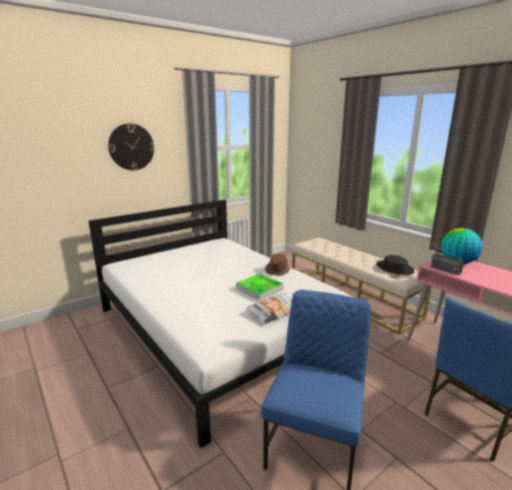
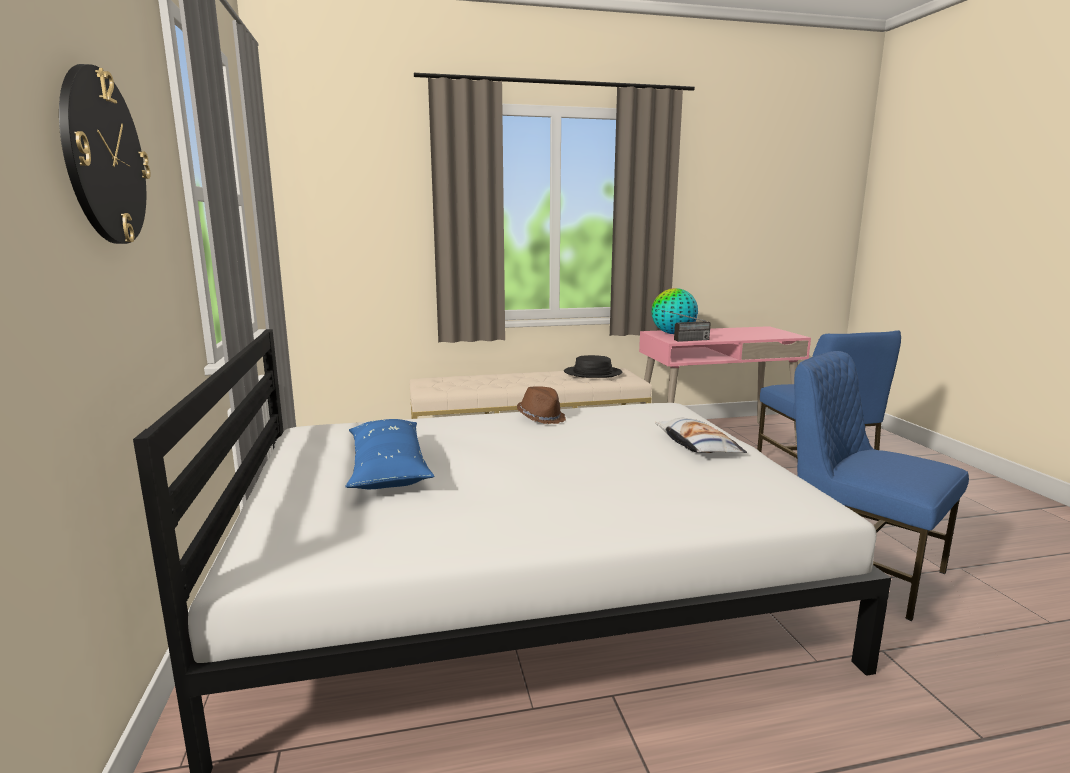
camera: 65 degrees left, 5 degrees down
tray [236,274,284,301] -> none
none -> blue pillow [345,419,434,489]

